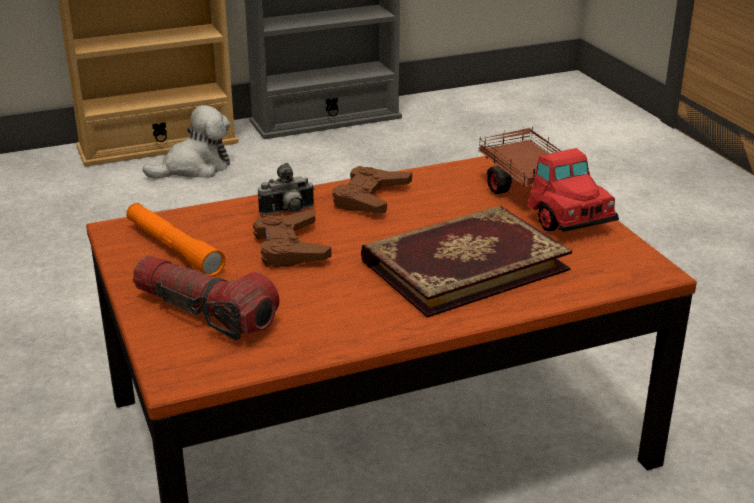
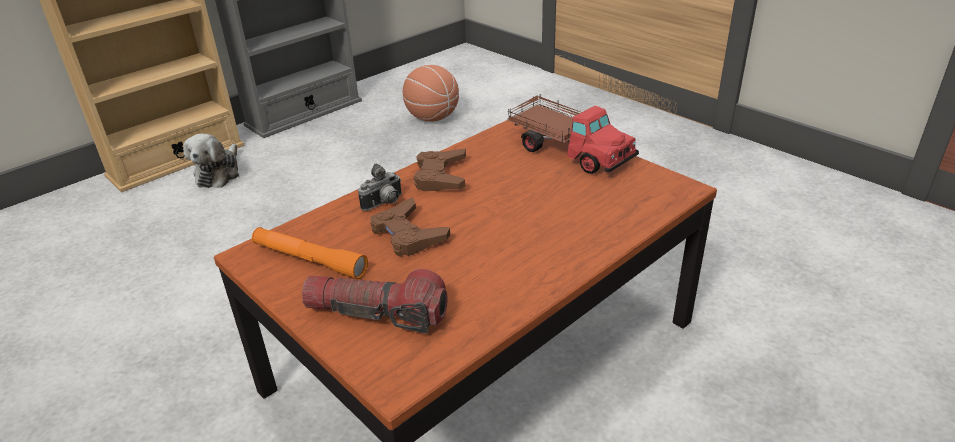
camera: 20 degrees left, 5 degrees up
plush toy [143,105,231,179] -> plush toy turned 150 degrees clockwise [183,133,239,188]
book [361,206,572,318] -> none
none -> basketball [403,65,459,122]

